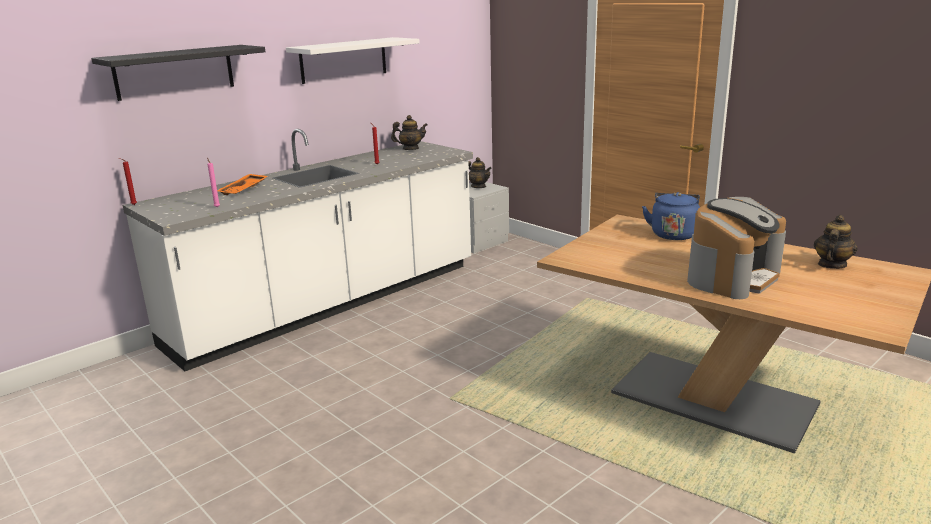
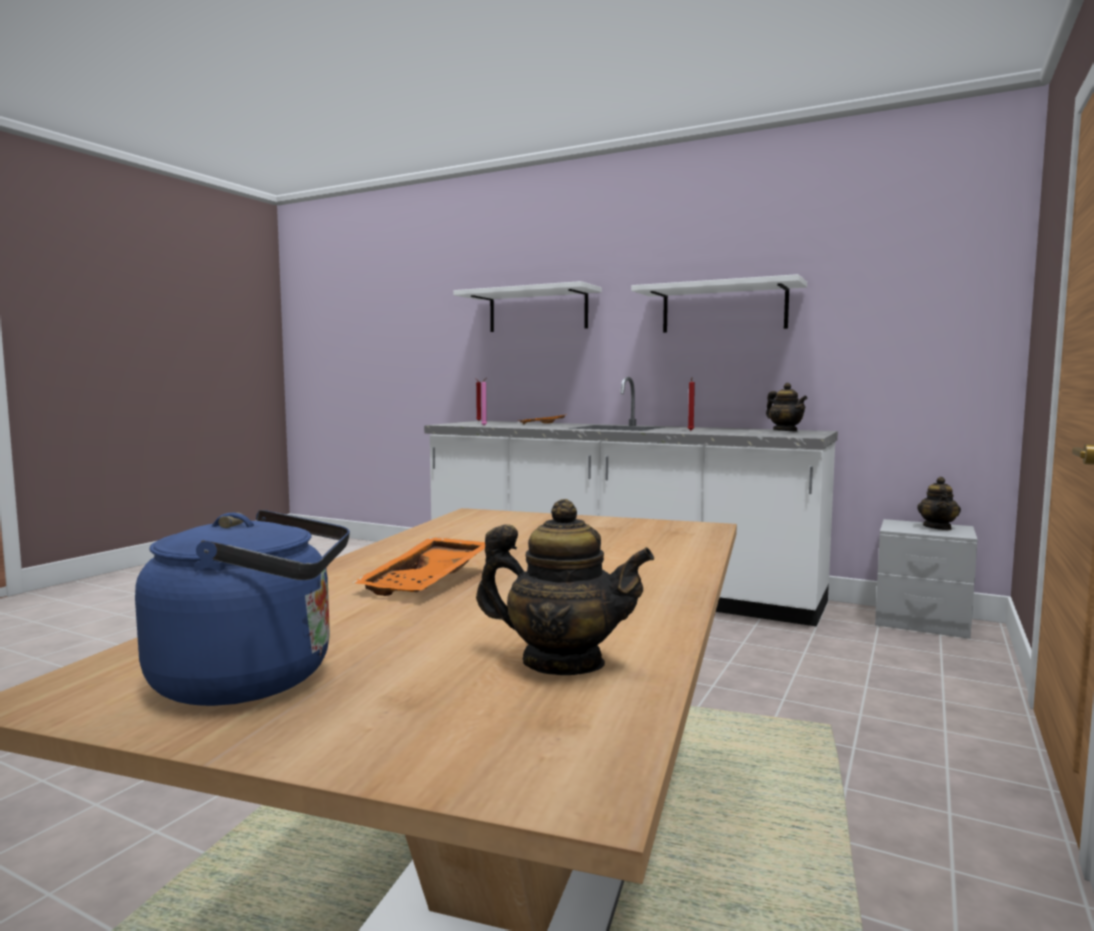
camera: 70 degrees right, 15 degrees down
black shelf [91,45,265,101] -> white shelf [453,281,602,332]
blue kettle [642,192,700,240] -> blue kettle moved to [135,510,350,706]
coffee machine [687,197,786,299] -> orange tray [352,537,485,596]

